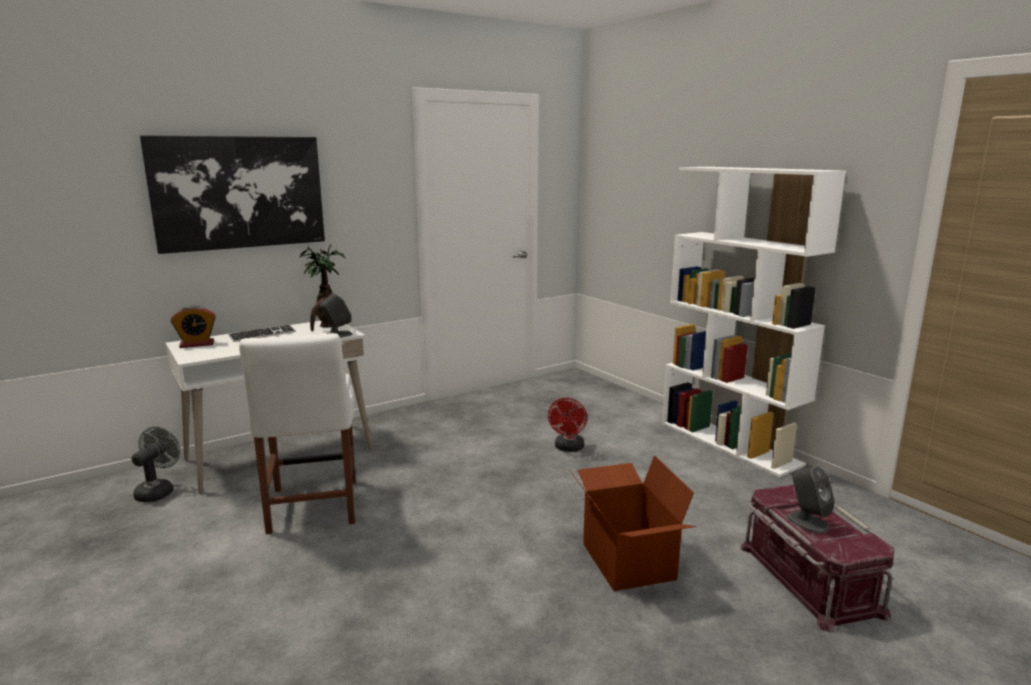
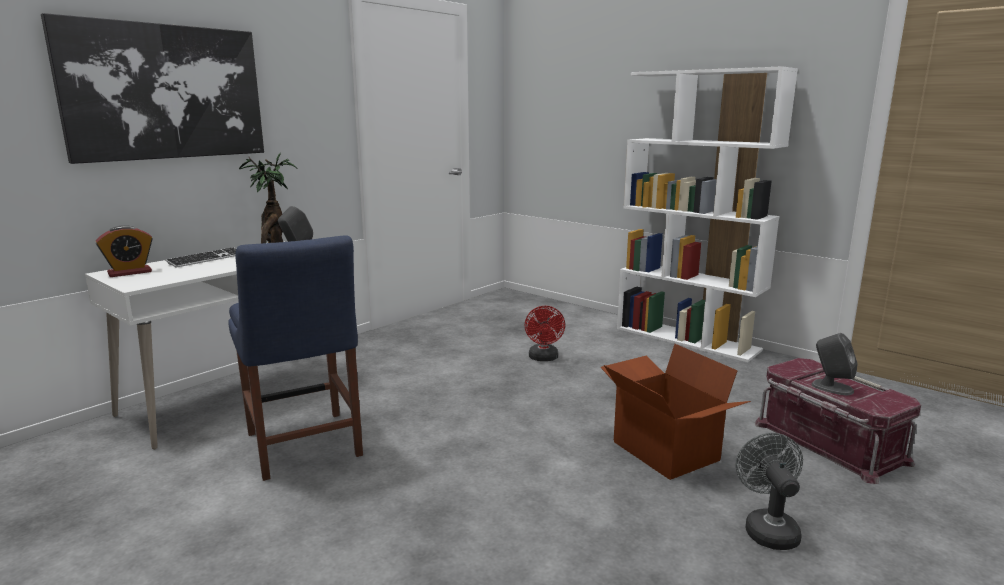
camera: 15 degrees left, 0 degrees up
grey fan [132,427,180,502] -> grey fan moved to [736,433,803,550]
white chair [239,333,356,534] -> blue chair [228,235,363,481]

